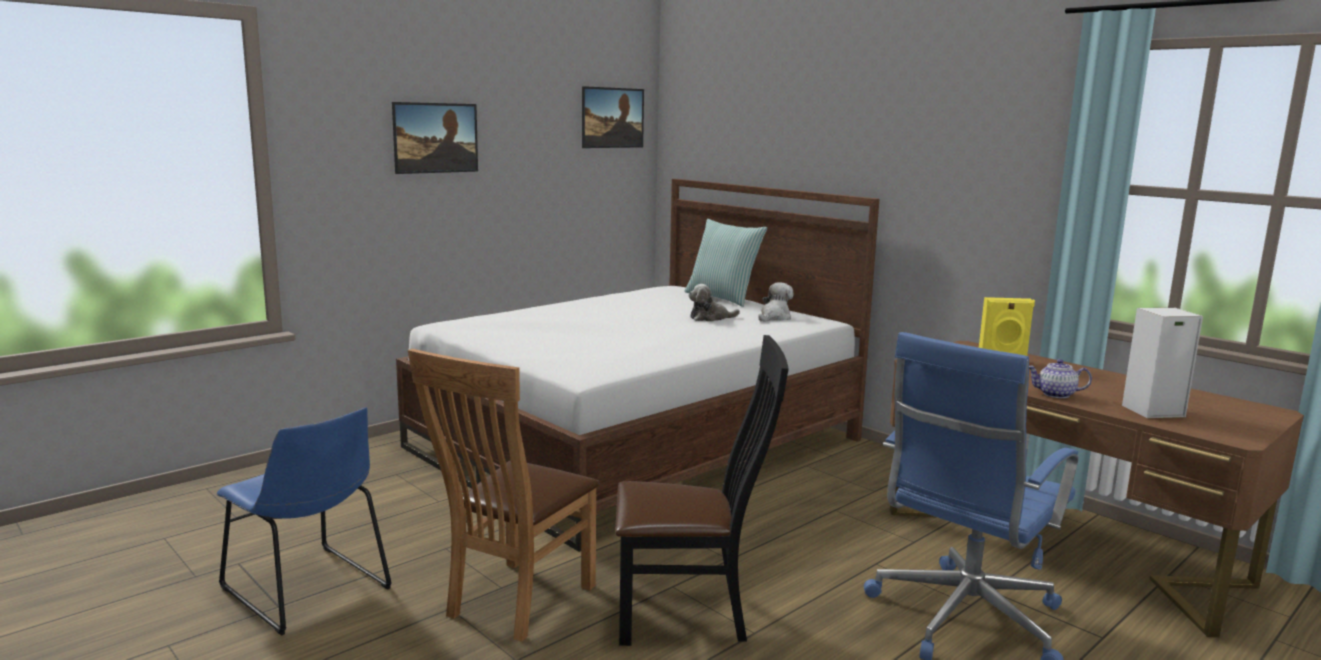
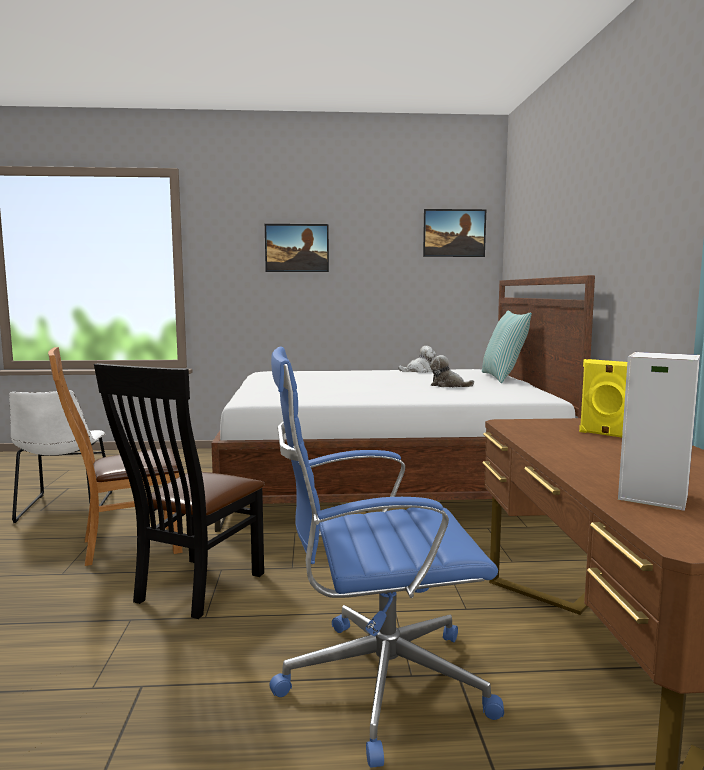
camera: 40 degrees right, 5 degrees down
blue chair [217,407,392,636] -> white chair [9,390,113,523]
black chair [615,335,789,646] -> black chair turned 75 degrees clockwise [94,363,265,619]
plush toy [758,282,793,322] -> plush toy moved to [398,346,436,373]
teapot [1029,359,1092,398] -> none

